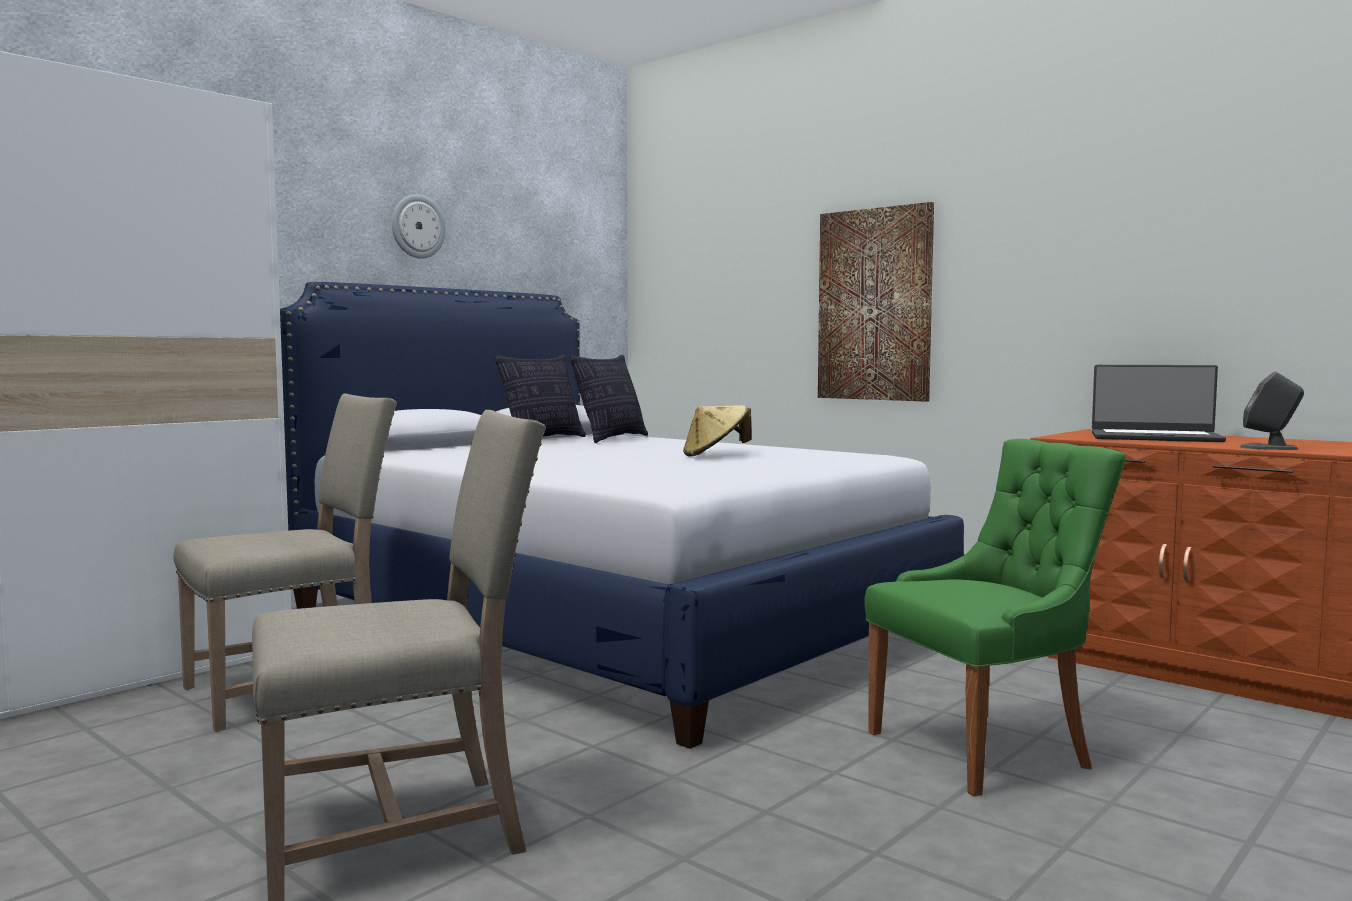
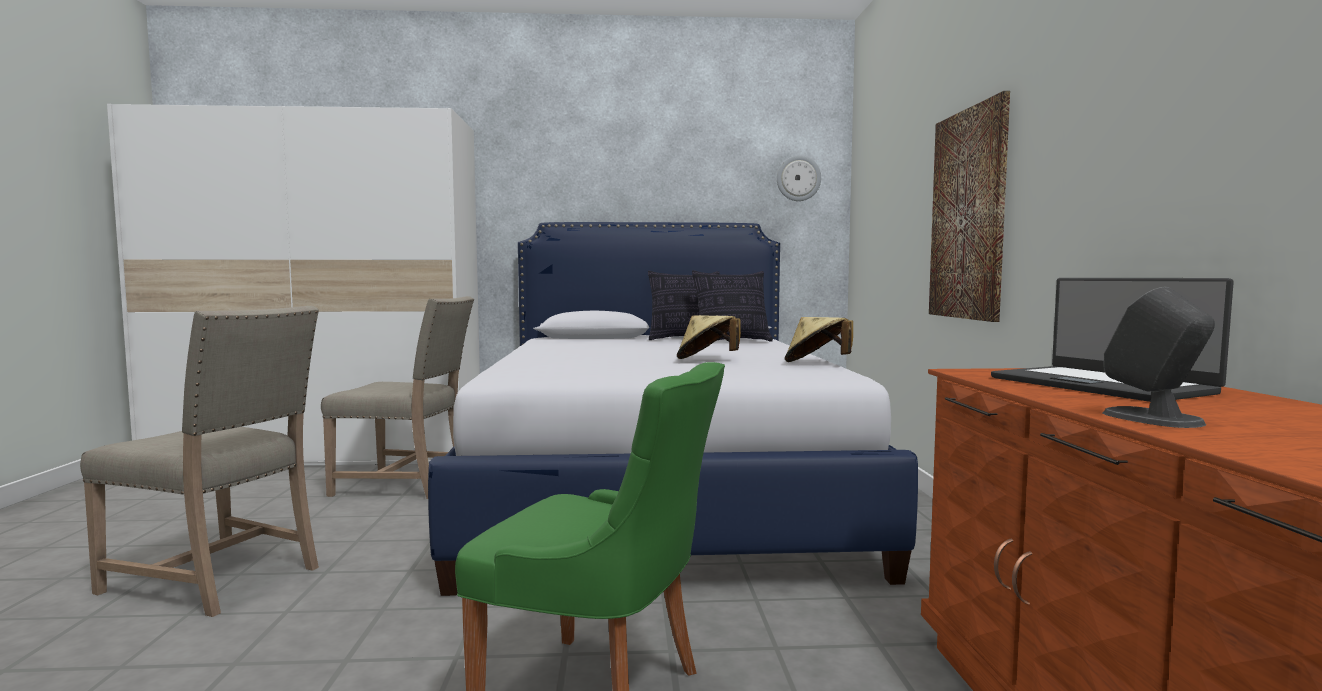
camera: 45 degrees right, 0 degrees up
wall clock [392,194,446,259] -> wall clock moved to [777,155,821,201]
none -> beige hat [785,317,853,362]

